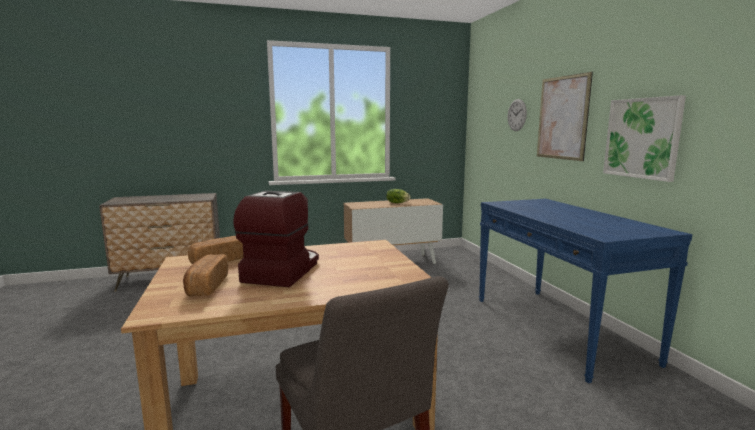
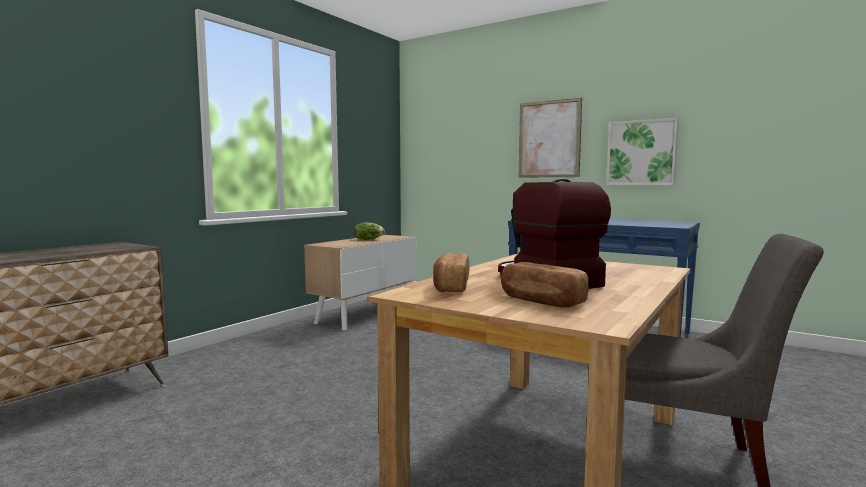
camera: 40 degrees left, 5 degrees down
wall clock [508,99,527,131] -> none

